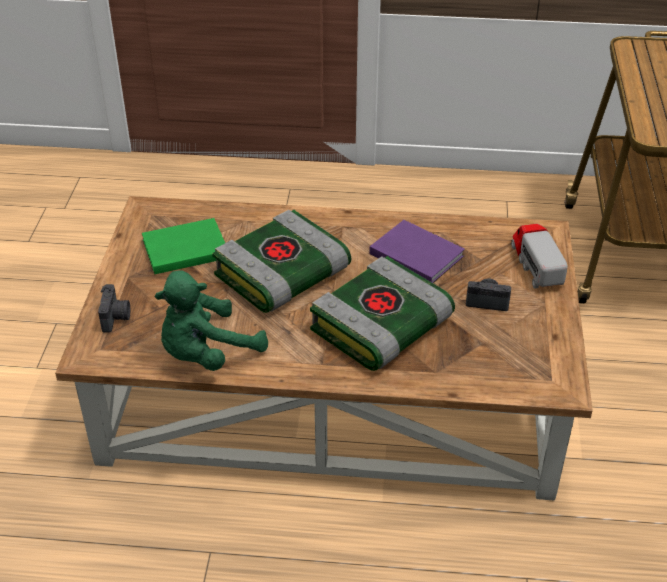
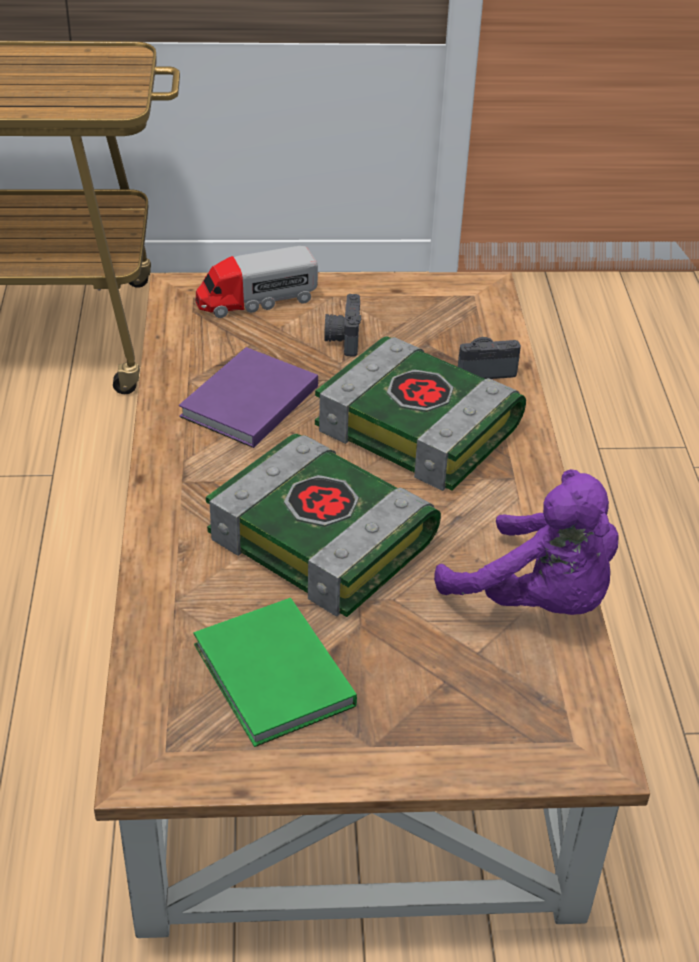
camera: 100 degrees left, 0 degrees up
camera [98,284,130,333] -> camera moved to [458,337,521,379]
green plush toy [154,270,268,371] -> purple plush toy [434,469,619,615]

